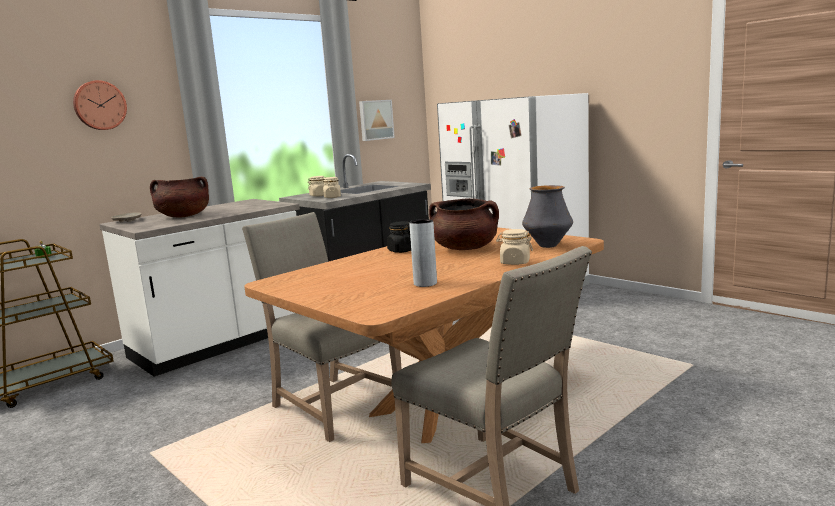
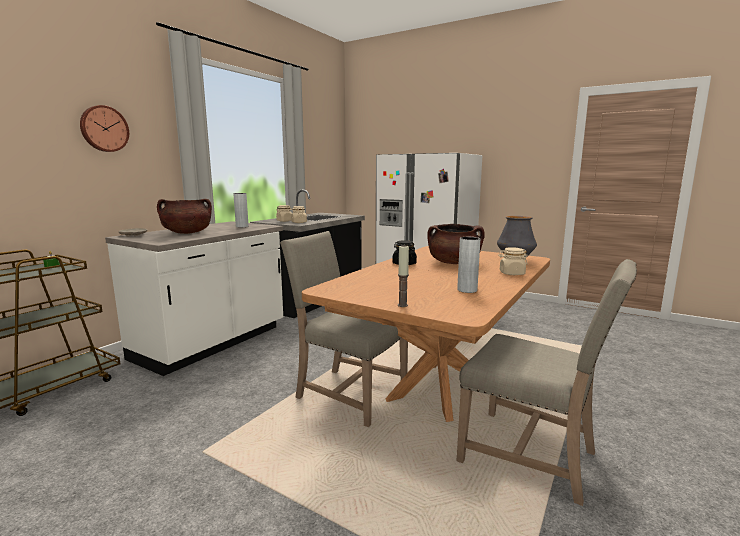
camera: 15 degrees left, 0 degrees up
picture [359,100,395,141] -> none
none -> grey vase [234,193,249,227]
none -> candle [398,246,409,307]

